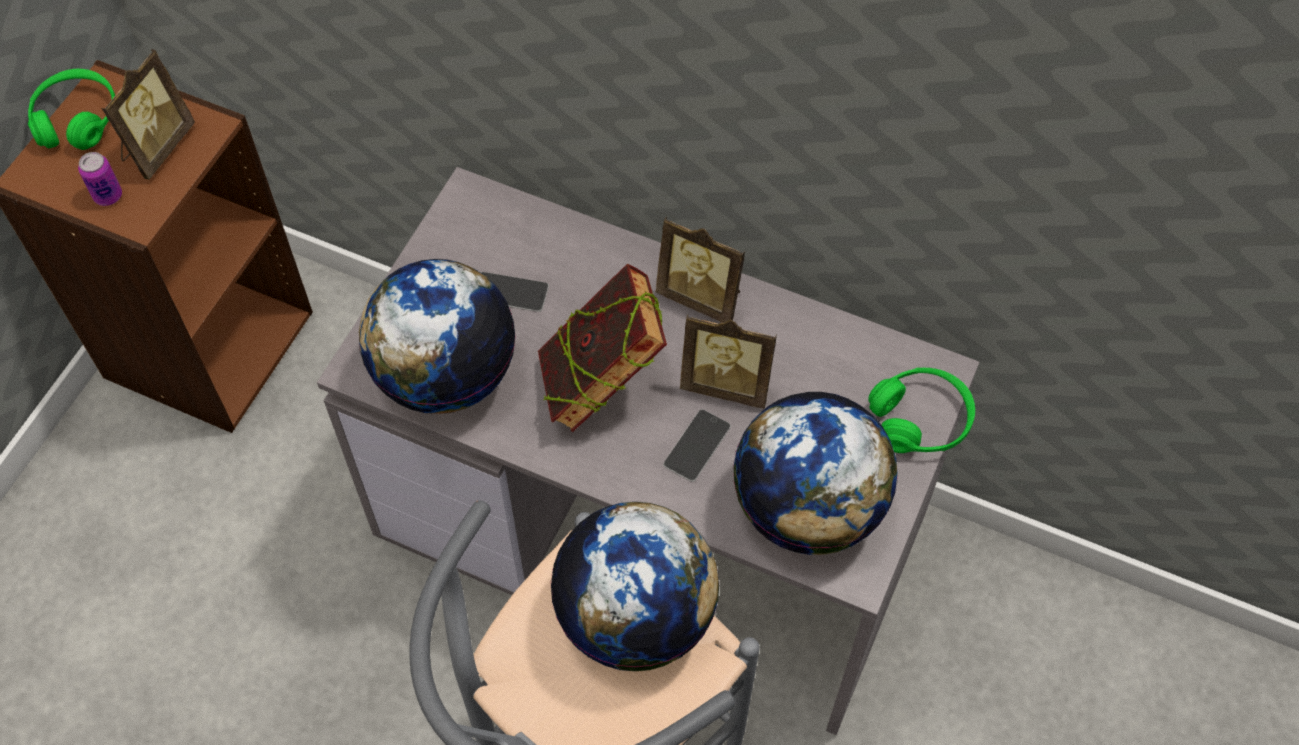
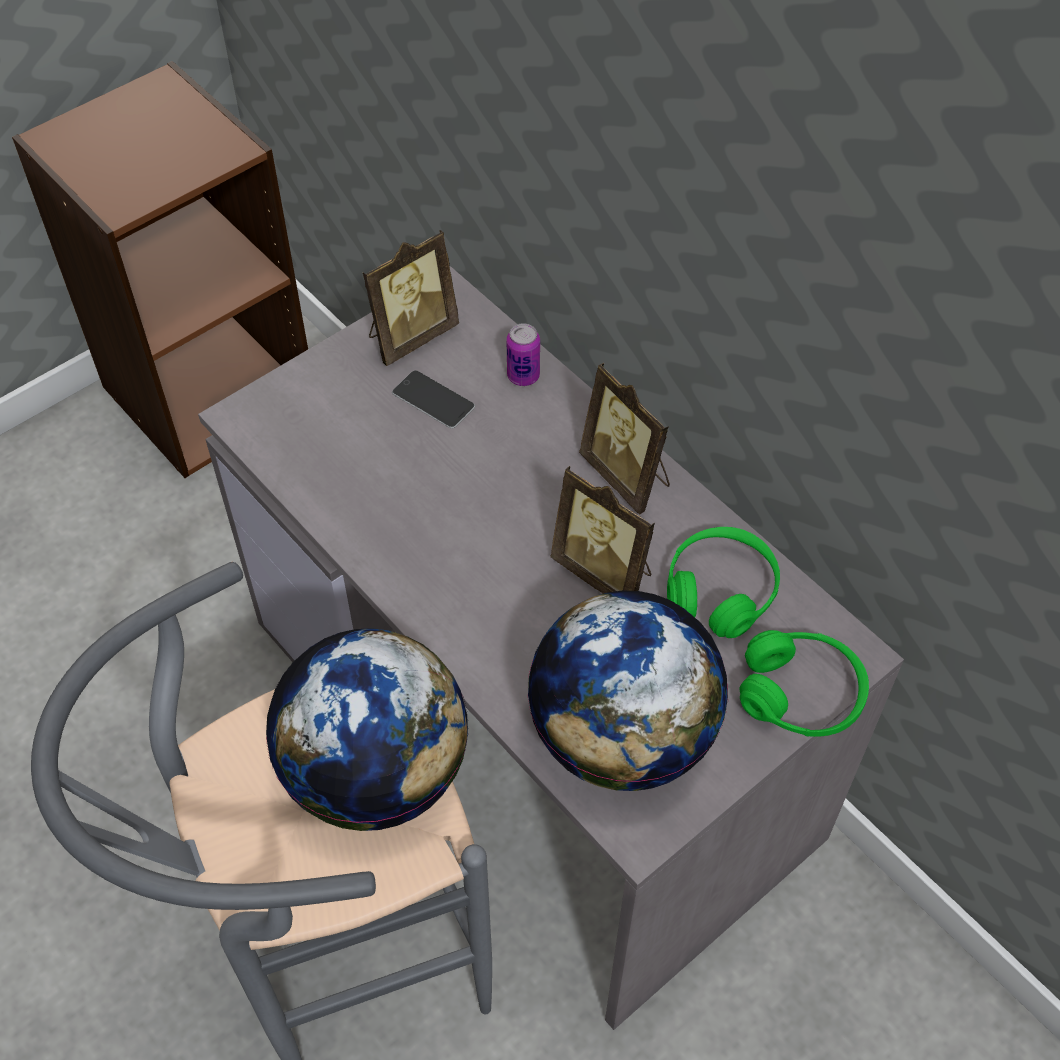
camera: 25 degrees right, 5 degrees down
green headphones [28,69,115,150] -> green headphones moved to [667,527,780,638]
can [78,152,122,206] -> can moved to [507,323,540,386]
picture frame [102,49,195,180] -> picture frame moved to [363,230,459,366]
globe [359,259,516,414] -> none
book [538,264,667,432] -> none
phone [663,409,731,482] -> none

